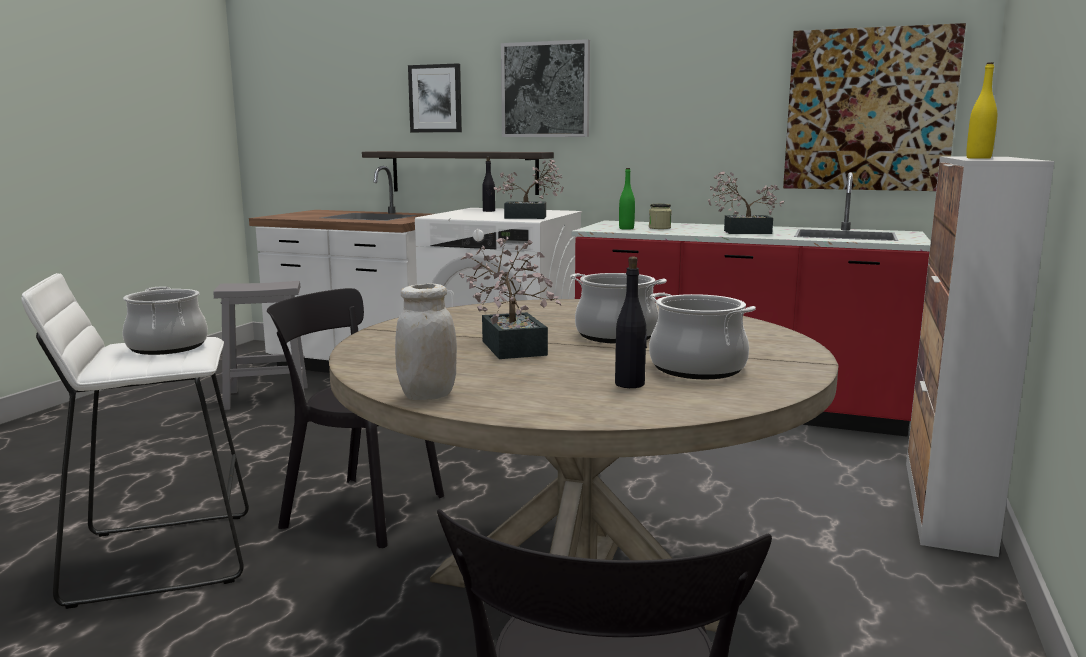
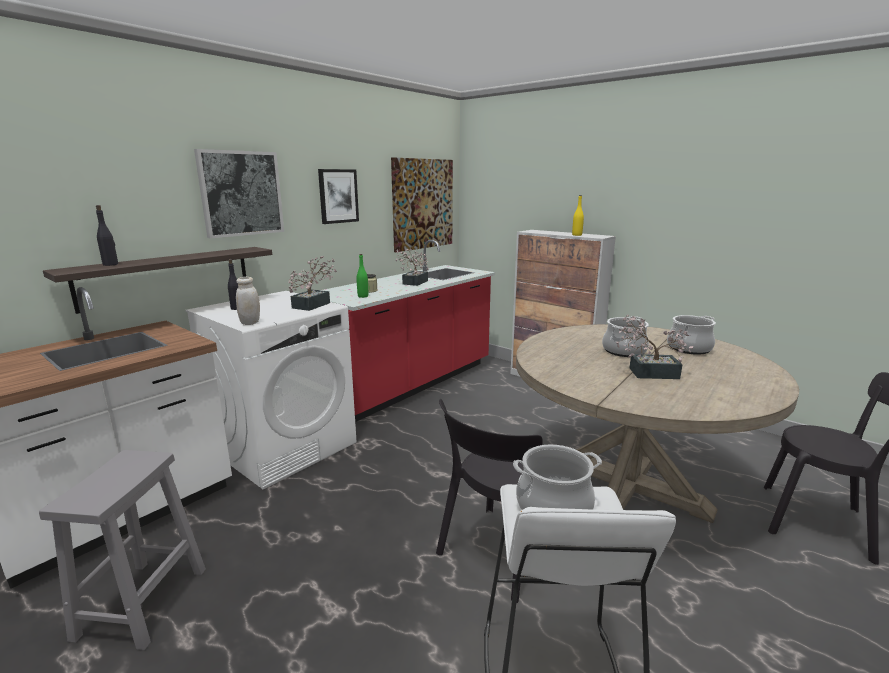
camera: 70 degrees left, 5 degrees up
white jar [395,283,457,400] -> white jar moved to [236,277,260,325]
picture [408,63,462,132] -> picture moved to [318,169,359,224]
black bottle [615,257,647,388] -> black bottle moved to [96,205,118,266]

